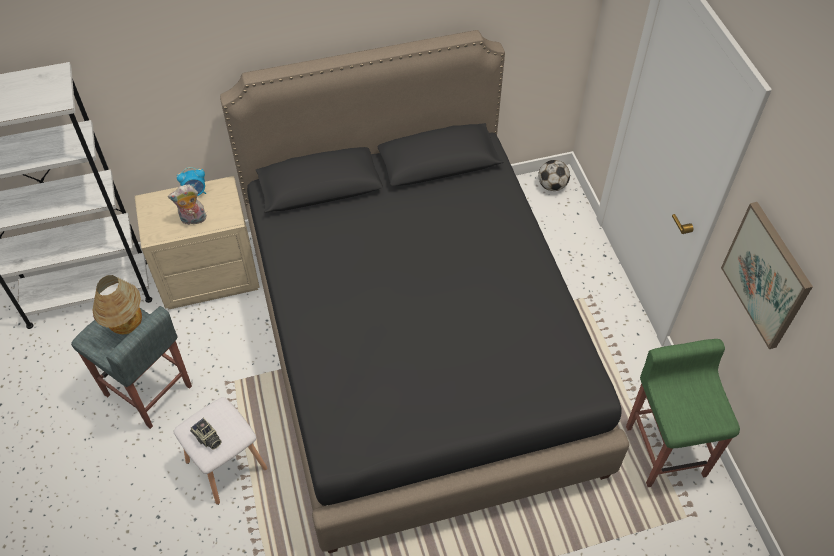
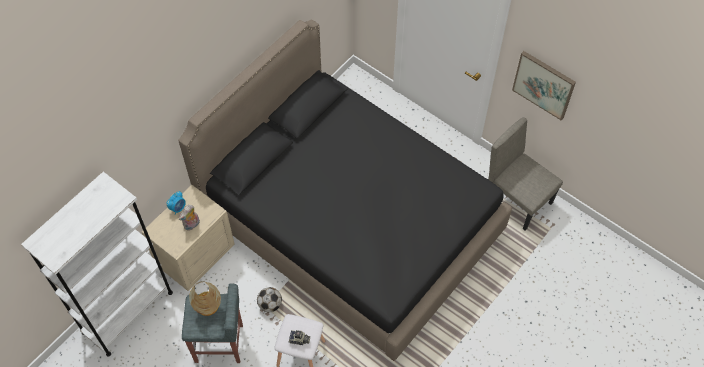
camera: 35 degrees left, 5 degrees up
football [538,160,570,191] -> football moved to [257,287,282,312]
green stool [626,339,740,487] -> beige chair [488,117,563,231]

